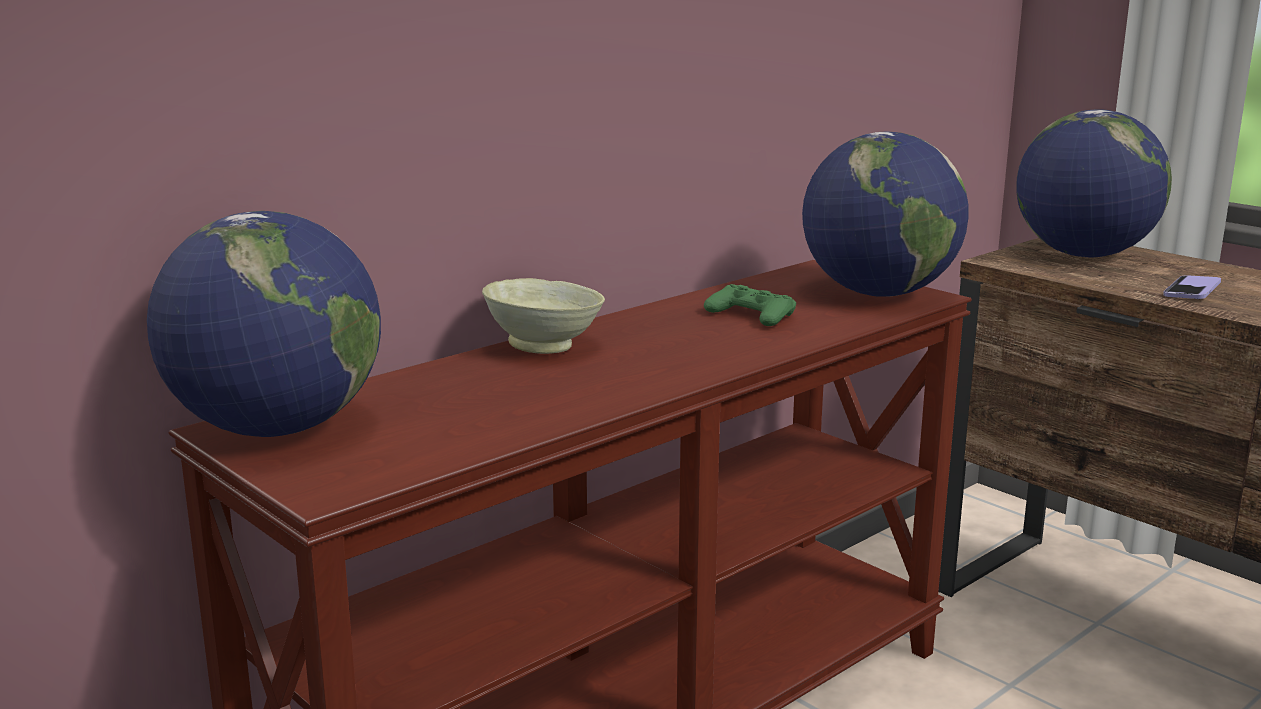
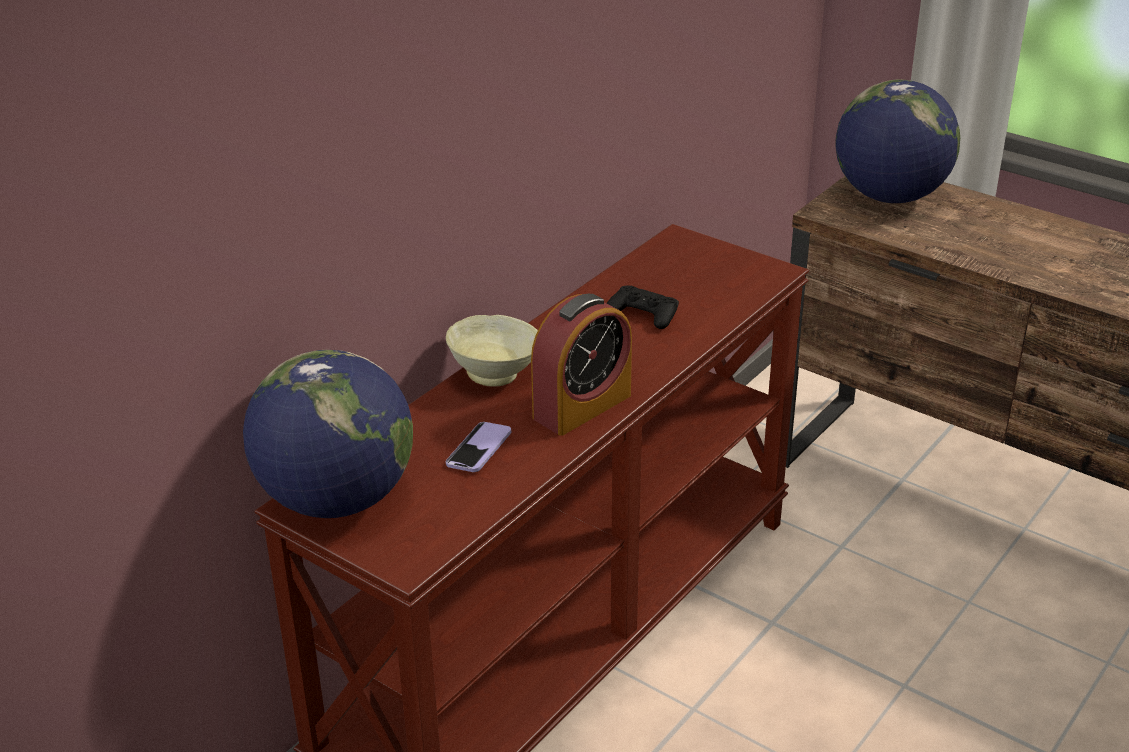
camera: 10 degrees left, 15 degrees up
green game controller [704,284,796,326] -> black game controller [606,286,679,329]
globe [802,131,969,297] -> none
phone [1163,275,1221,299] -> phone moved to [446,422,511,472]
none -> alarm clock [531,294,632,436]

